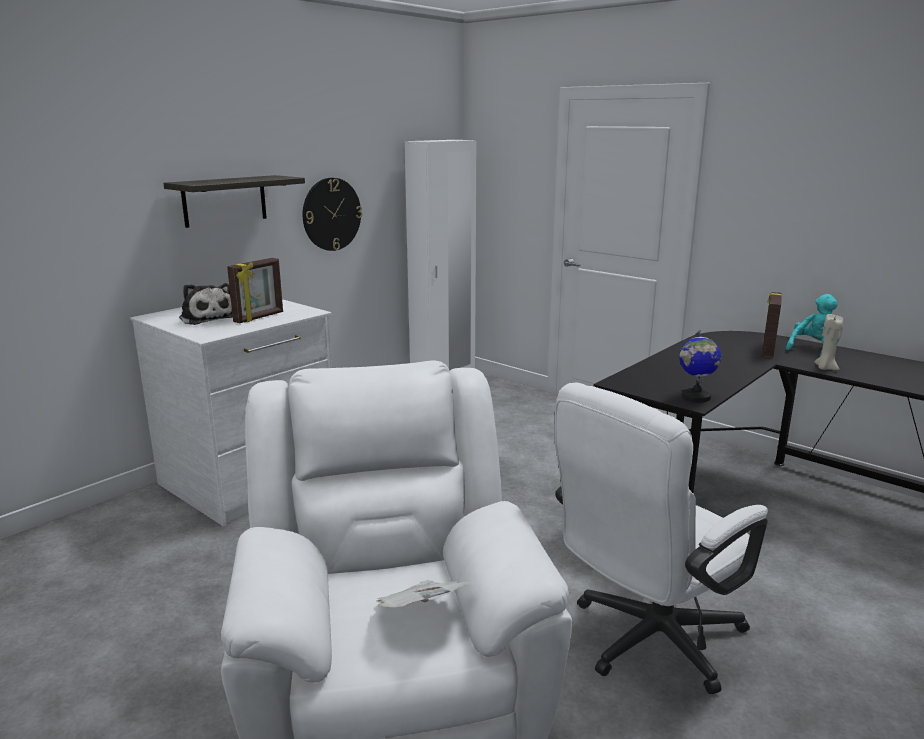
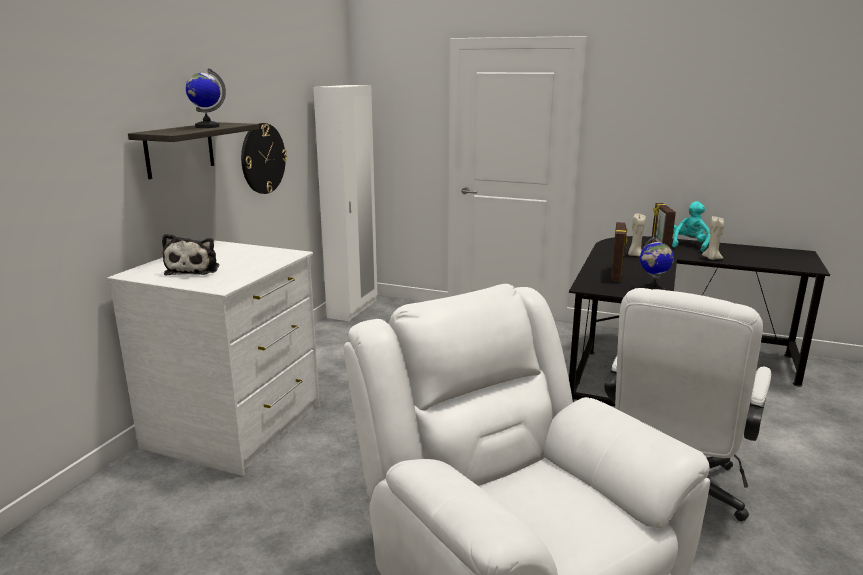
camera: 20 degrees left, 0 degrees up
plush toy [179,283,233,325] -> plush toy turned 60 degrees clockwise [162,234,219,276]
picture frame [227,258,283,323] -> picture frame moved to [612,222,627,282]
newspaper [376,580,473,607] -> none
none -> globe [186,68,226,128]
none -> beige candle [628,214,646,256]

